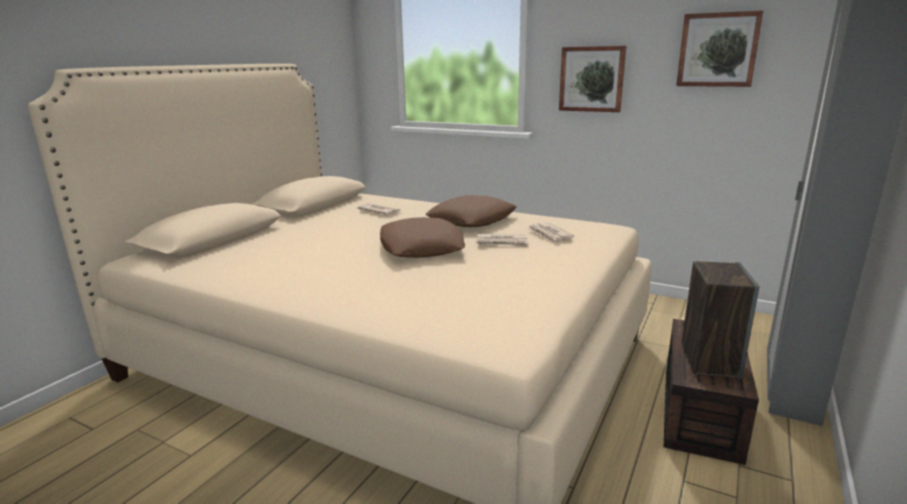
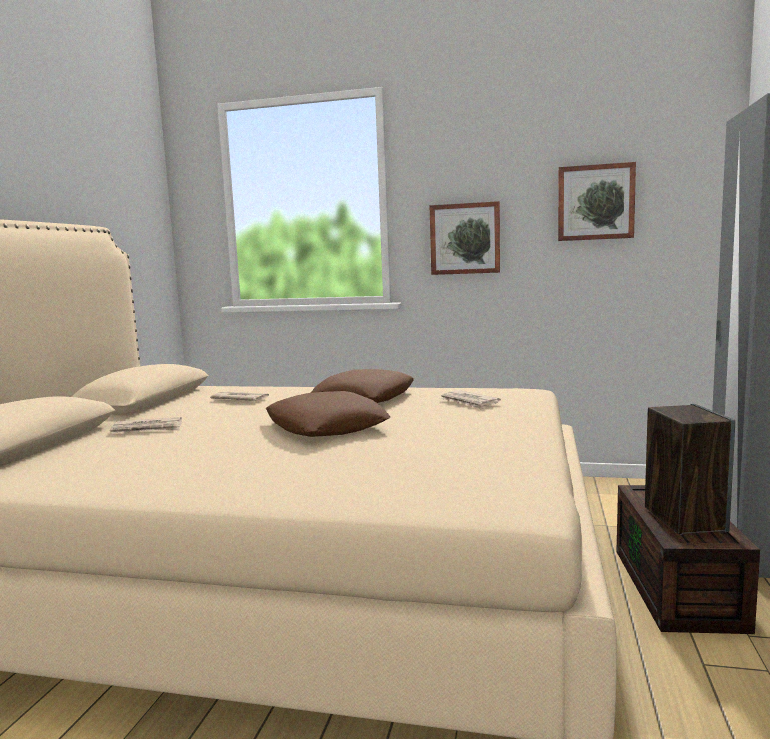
camera: 15 degrees left, 10 degrees down
newspaper [476,234,529,247] -> newspaper moved to [110,417,182,433]

